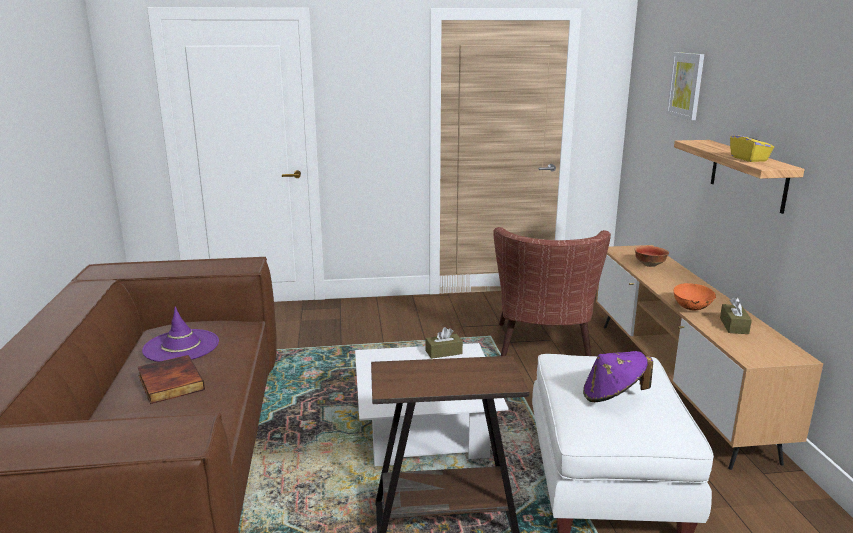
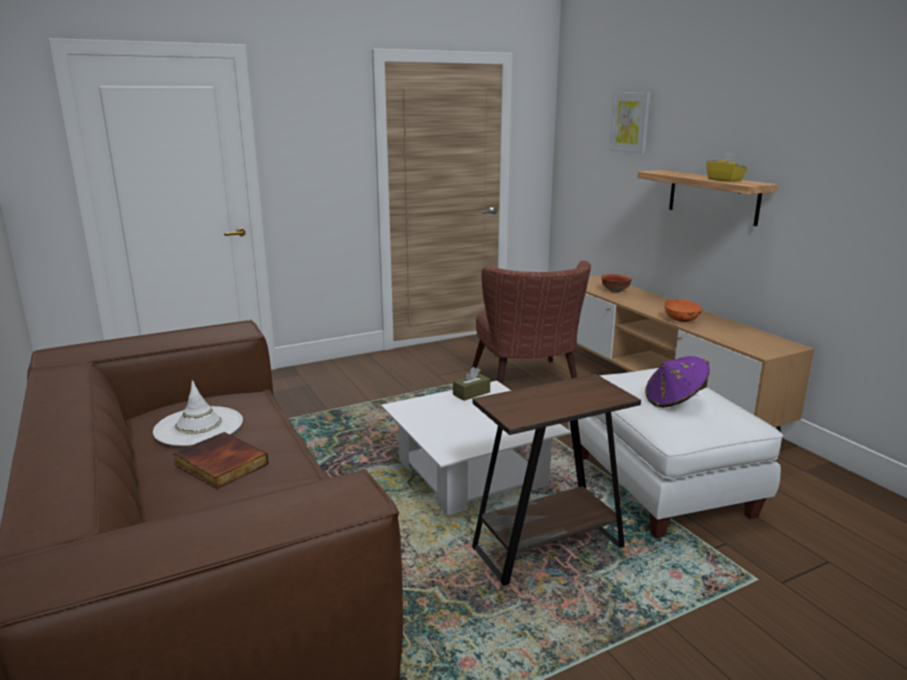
camera: 20 degrees left, 0 degrees up
purple hat [142,307,219,362] -> white hat [153,380,243,446]
brown tissue box [720,297,752,334] -> none

